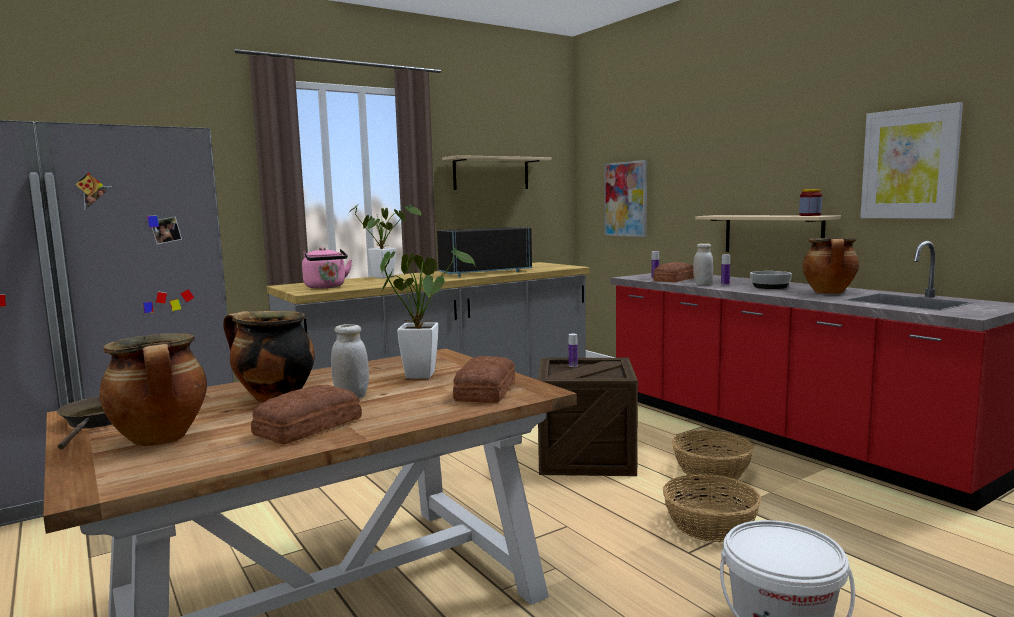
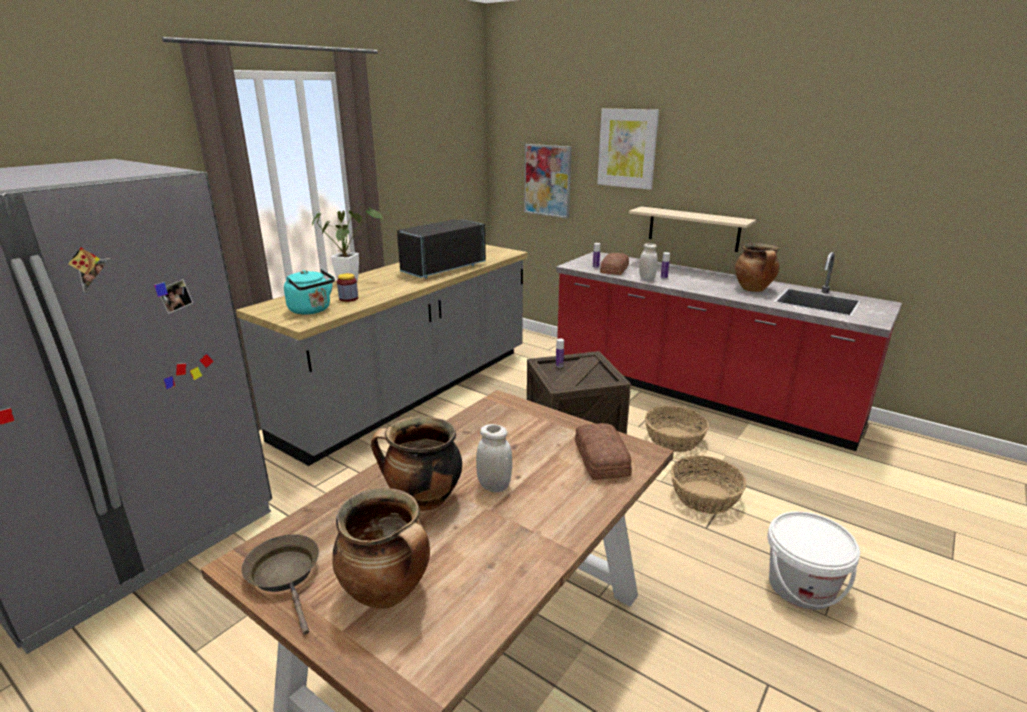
camera: 20 degrees left, 15 degrees up
bread [251,385,362,444] -> none
pink kettle [302,247,352,289] -> turquoise kettle [284,269,335,315]
potted plant [380,246,475,379] -> none
beige shelf [442,155,552,190] -> none
bowl [750,271,792,289] -> none
jar [799,189,822,216] -> jar moved to [337,273,358,302]
picture [860,102,963,219] -> picture moved to [597,108,659,190]

